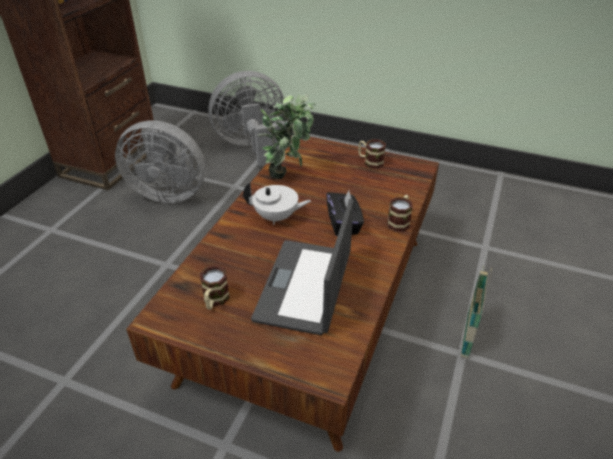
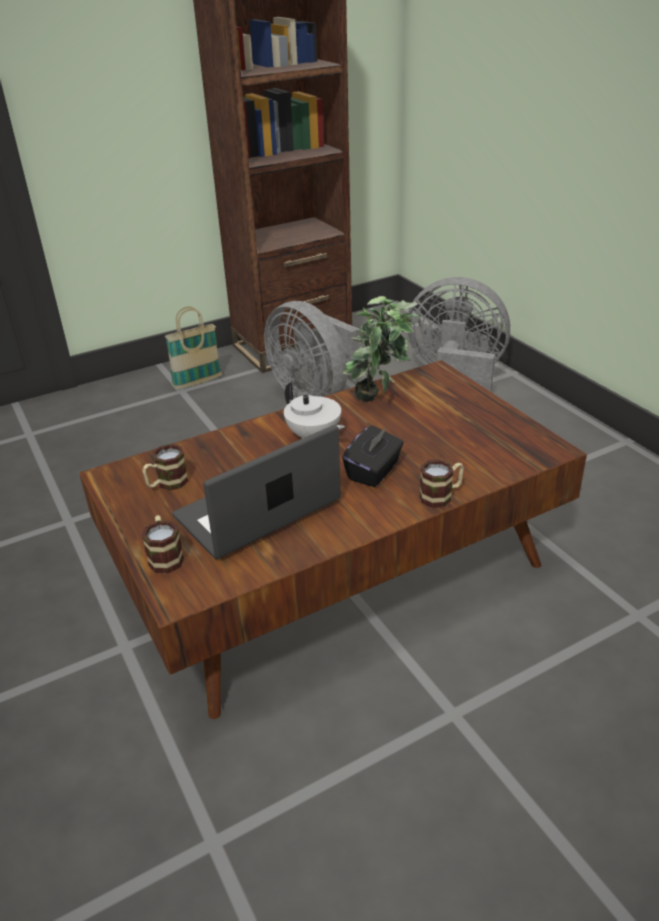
camera: 40 degrees right, 5 degrees down
mug [359,139,386,169] -> mug moved to [142,515,184,574]
basket [461,265,492,358] -> basket moved to [165,306,222,390]

